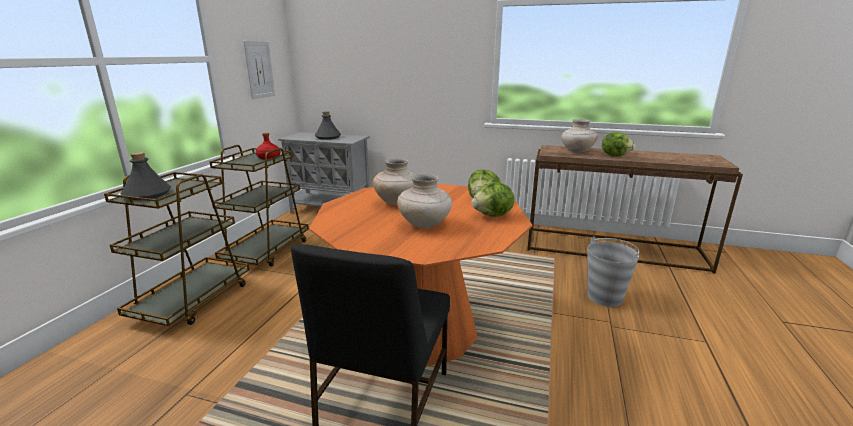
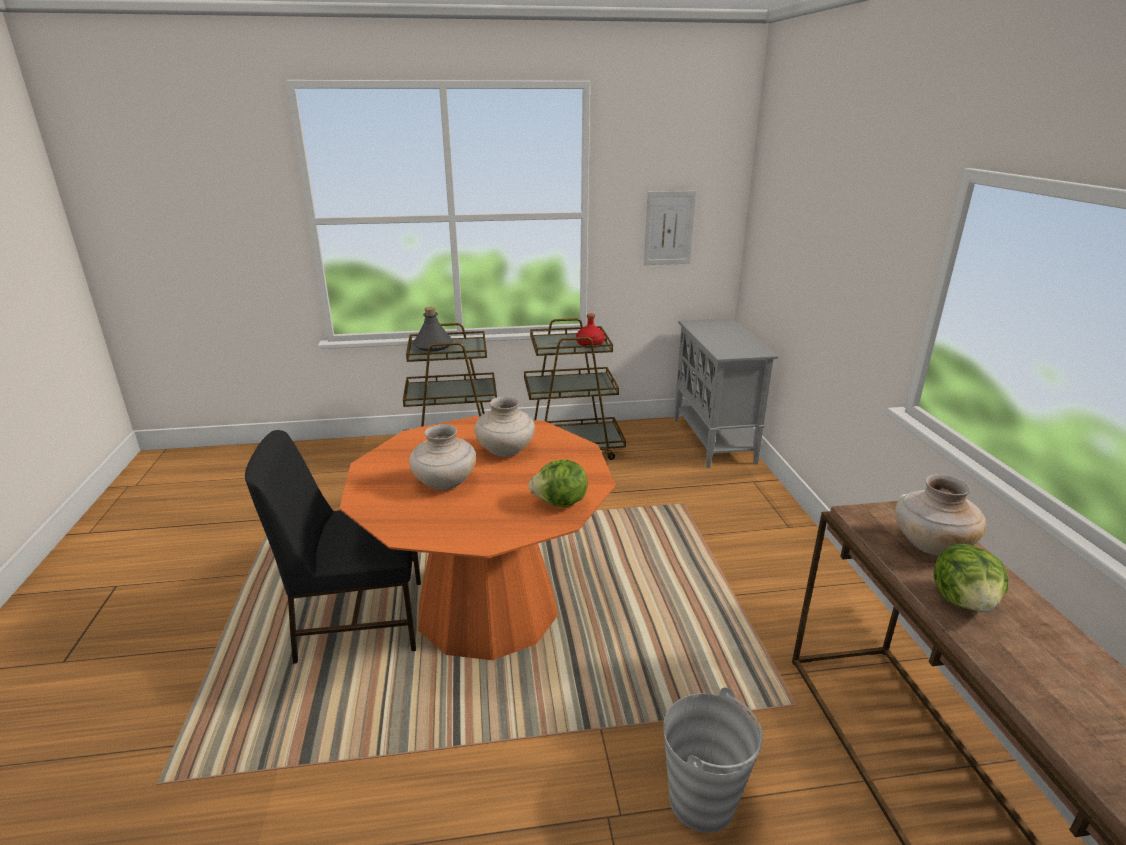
camera: 65 degrees right, 5 degrees up
grey bottle [315,111,341,140] -> none
lettuce [471,182,514,217] -> none

